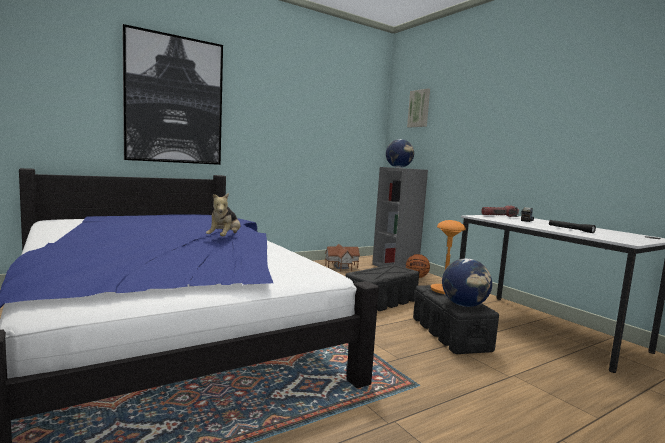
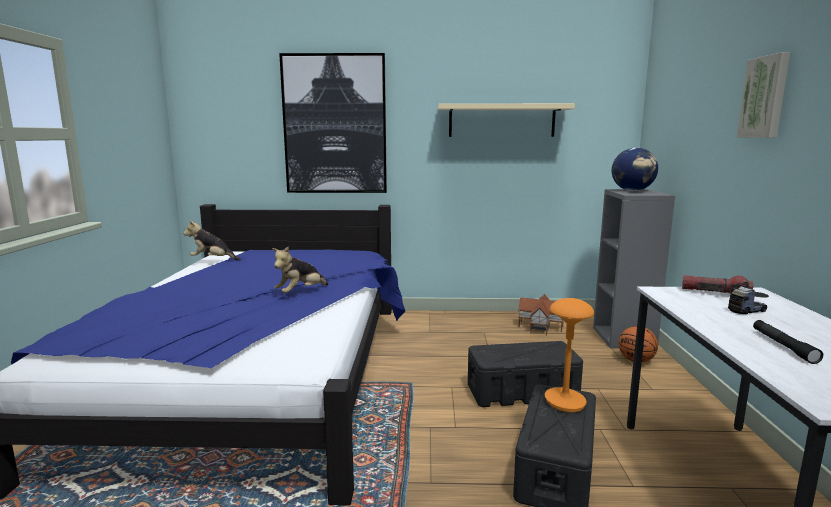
camera: 35 degrees right, 5 degrees up
picture [407,88,430,128] -> picture moved to [737,52,790,138]
globe [442,258,492,307] -> none
none -> plush toy [183,220,241,261]
none -> beige shelf [438,103,575,137]

